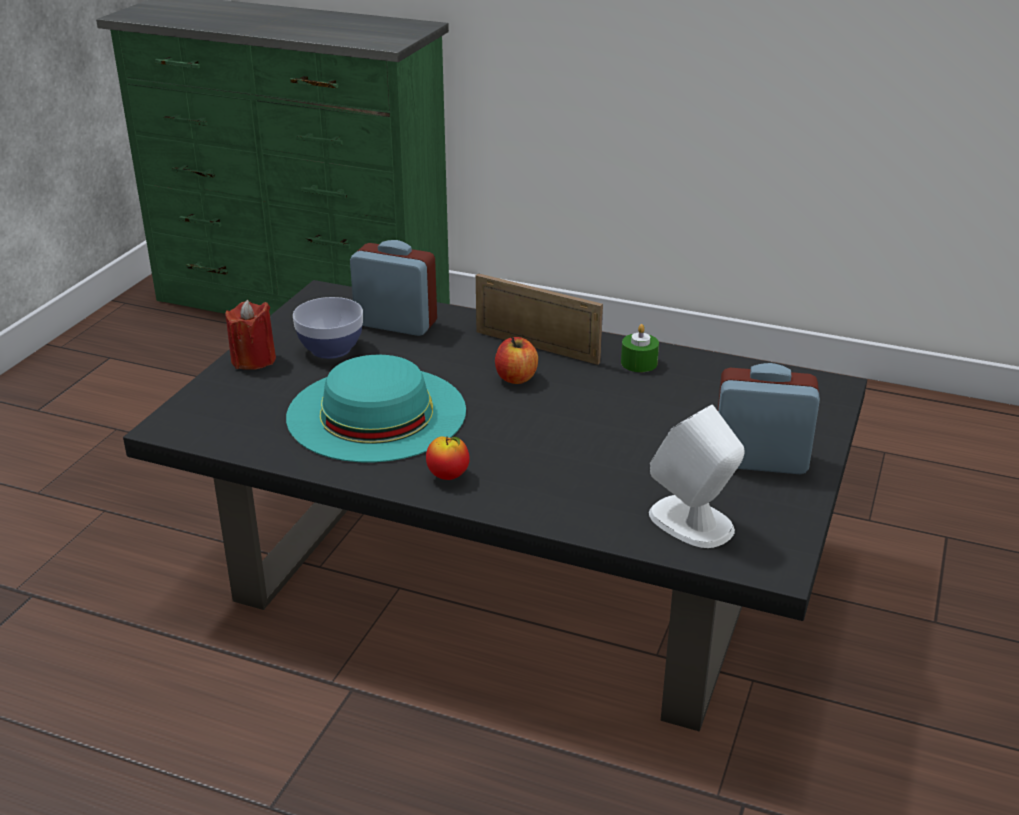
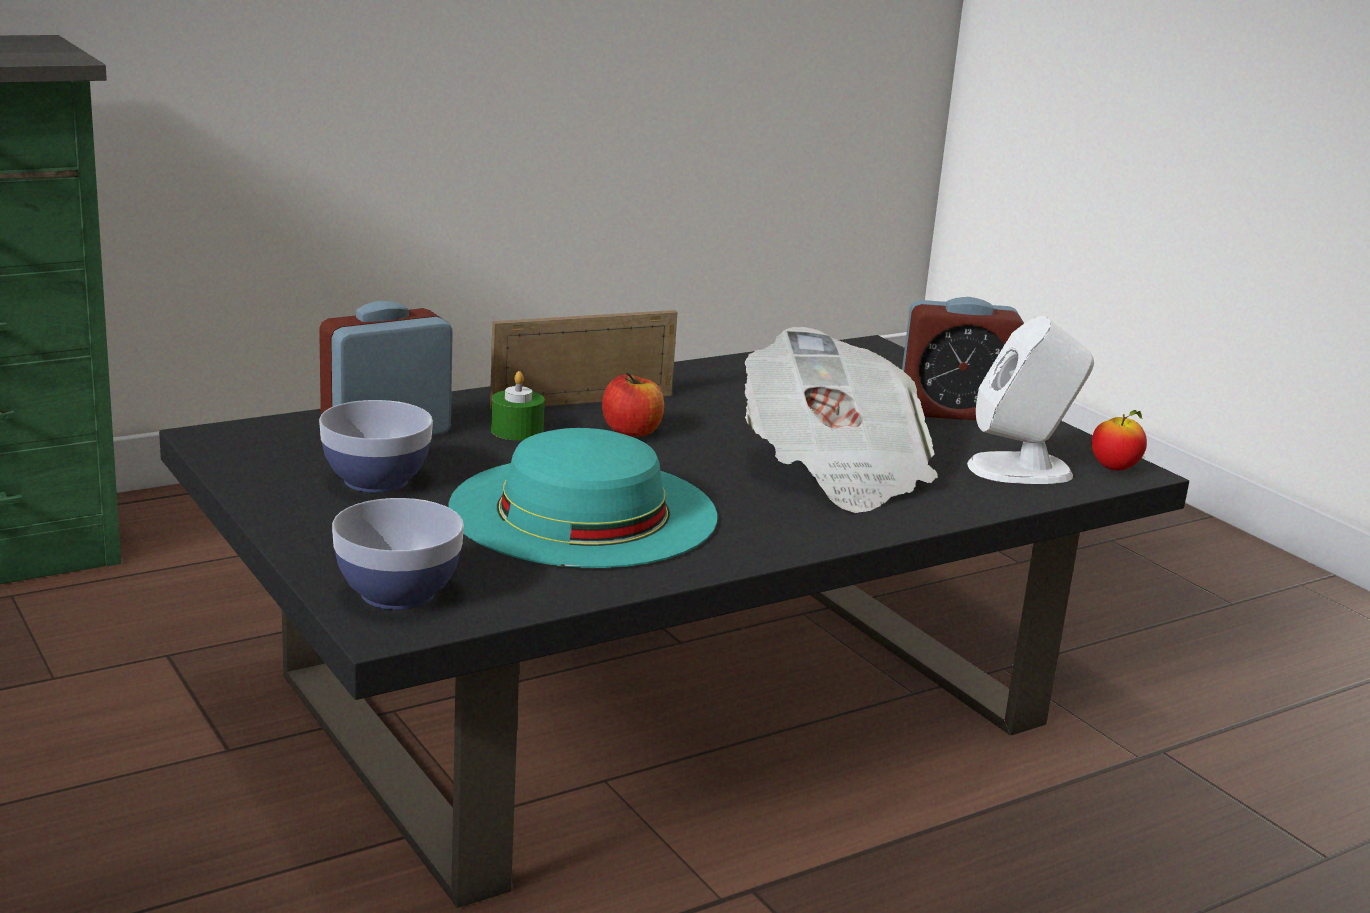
camera: 55 degrees left, 10 degrees down
red candle [225,300,276,370] -> none
apple [426,436,470,480] -> apple moved to [1092,410,1147,470]
green candle [621,324,659,372] -> green candle moved to [491,371,545,441]
alarm clock [717,363,820,474] -> alarm clock turned 135 degrees counterclockwise [902,297,1024,420]
none -> bowl [332,498,464,610]
none -> newspaper [745,327,938,513]

